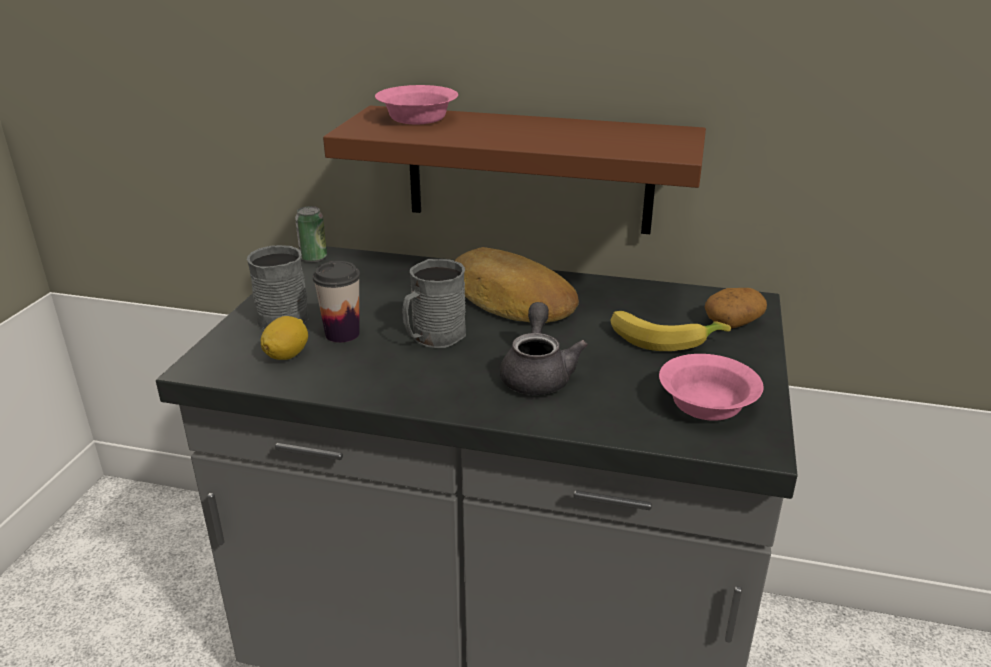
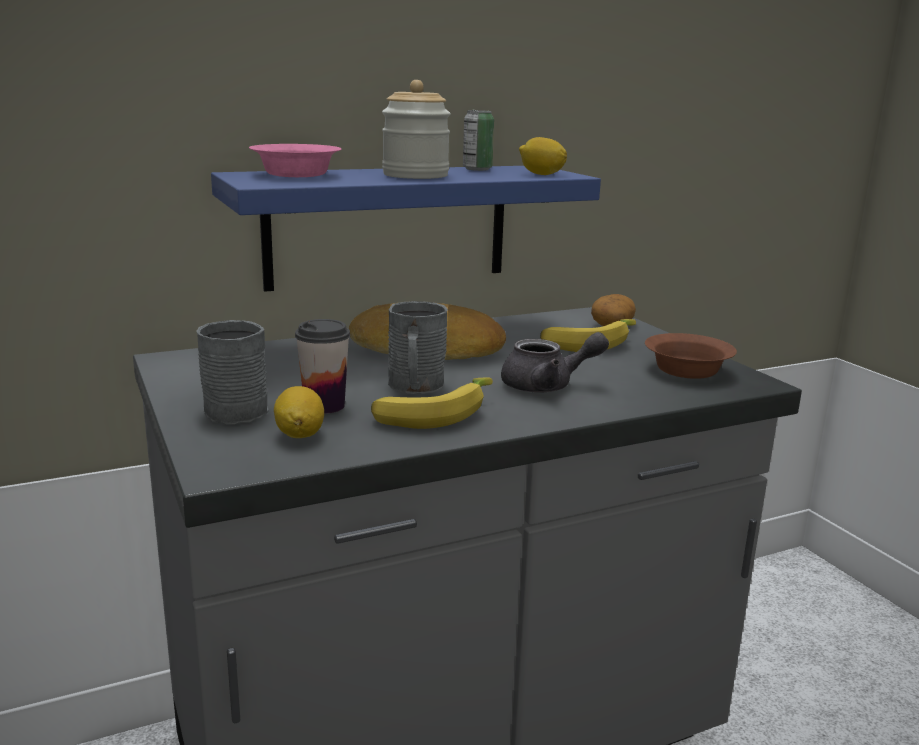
camera: 40 degrees left, 10 degrees down
can [295,206,327,262] -> can moved to [463,109,494,171]
brown shelf [323,105,706,234] -> blue shelf [211,166,601,292]
grey teapot [500,302,588,395] -> grey teapot turned 120 degrees clockwise [501,332,609,393]
pink bowl [659,354,763,421] -> brown bowl [645,333,737,379]
none -> banana [371,377,493,429]
none -> jar [382,80,451,179]
none -> lemon [519,137,567,175]

